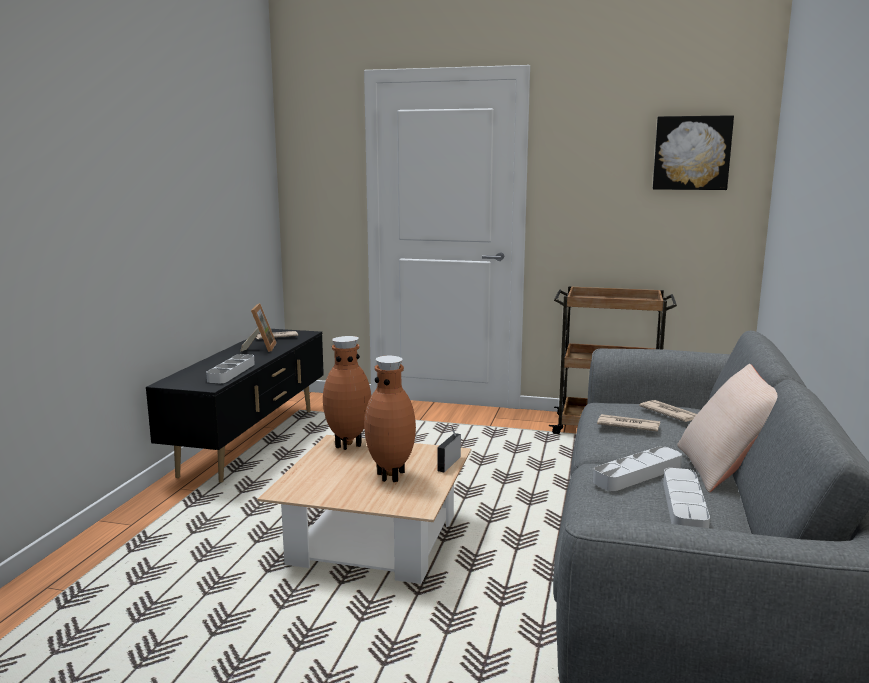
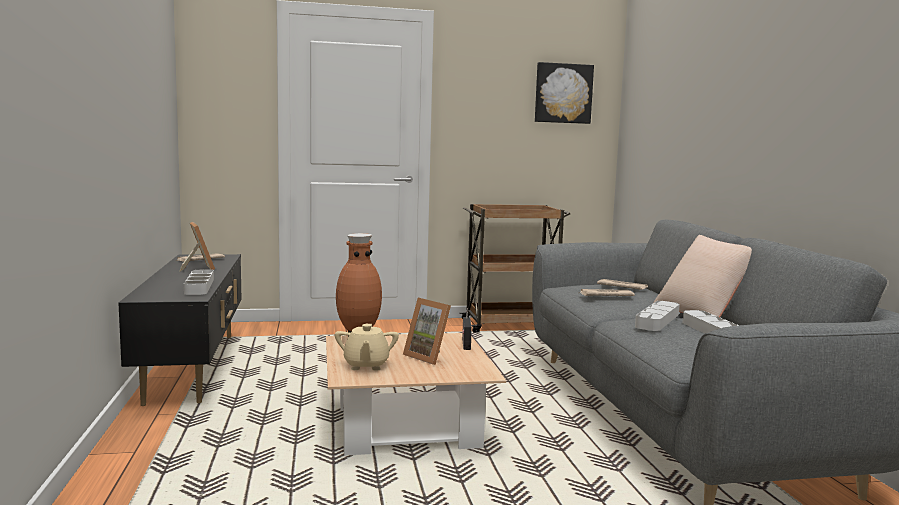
camera: 25 degrees left, 5 degrees down
brown vase [364,356,416,482] -> picture frame [403,298,451,365]
none -> beige teapot [335,324,399,371]

